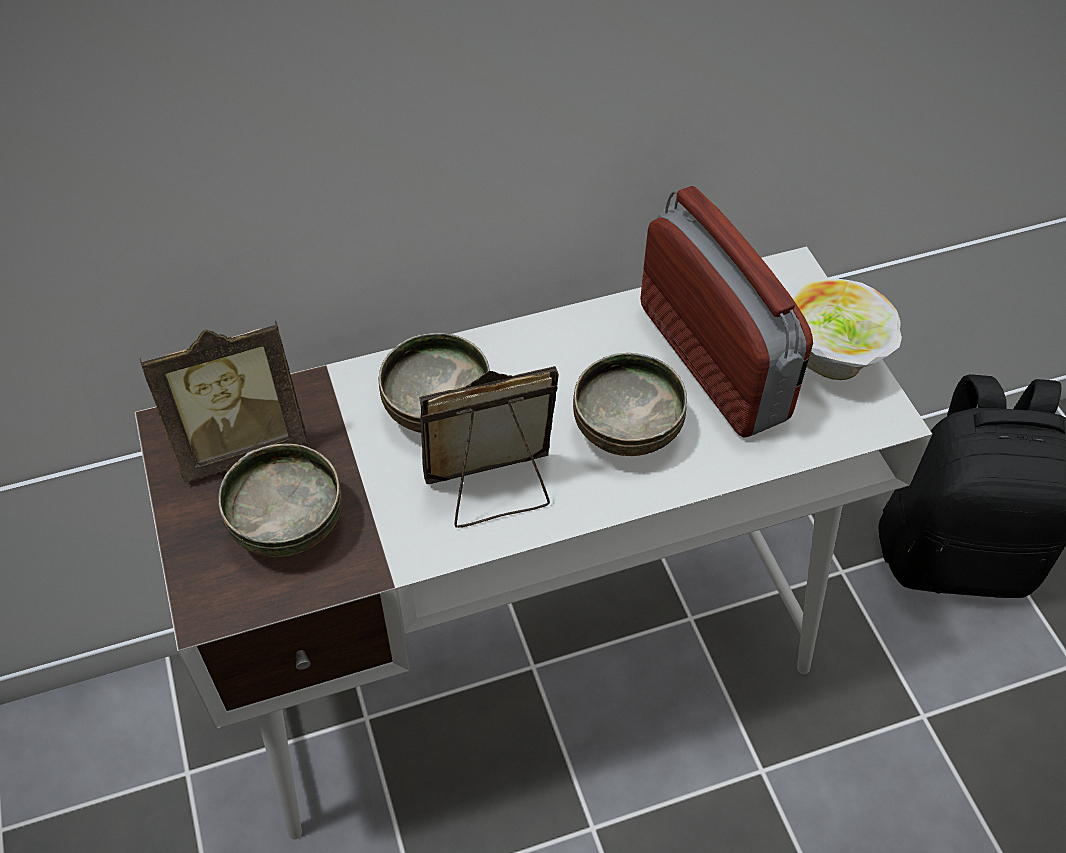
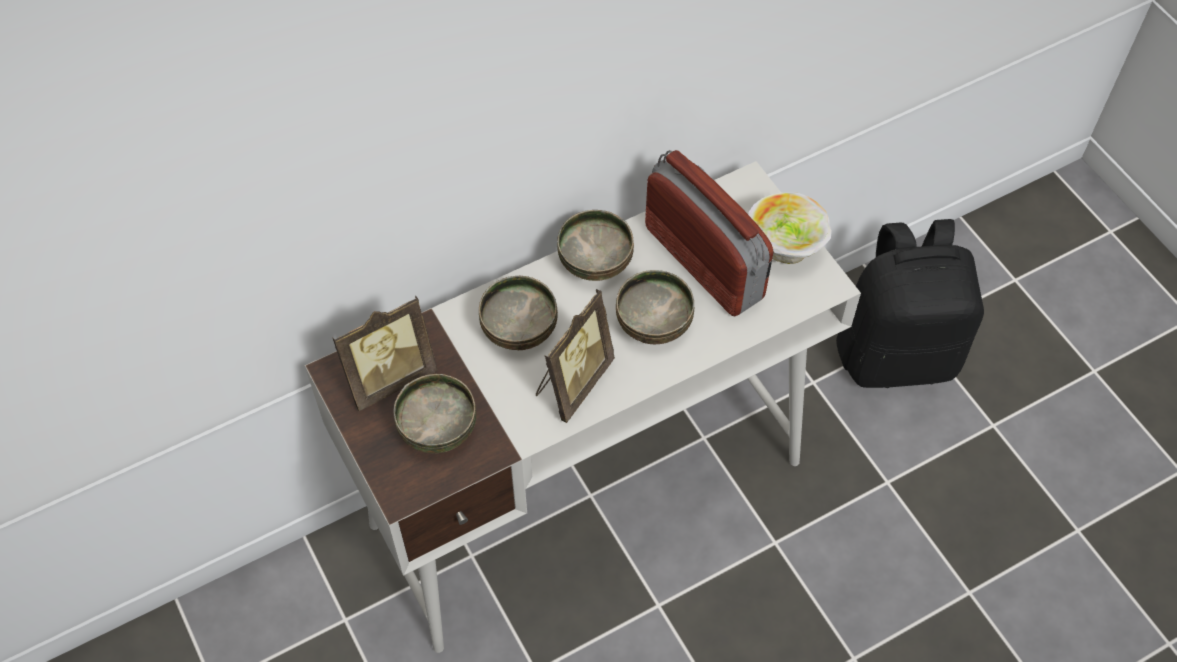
camera: 10 degrees left, 5 degrees up
picture frame [419,366,559,528] -> picture frame turned 150 degrees clockwise [536,289,615,423]
none -> bowl [557,210,634,281]

